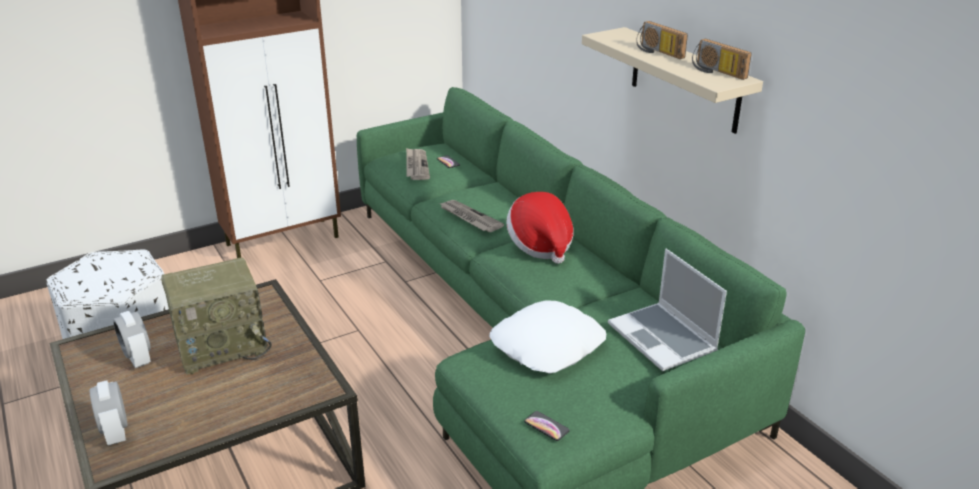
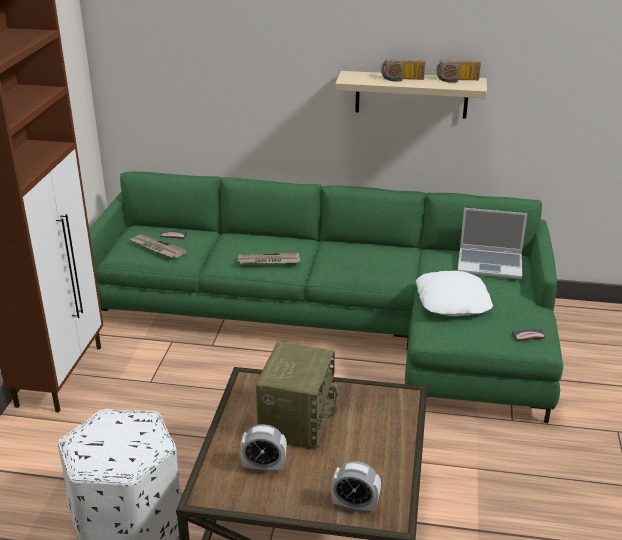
camera: 50 degrees left, 0 degrees up
hat [506,192,574,264] -> none

